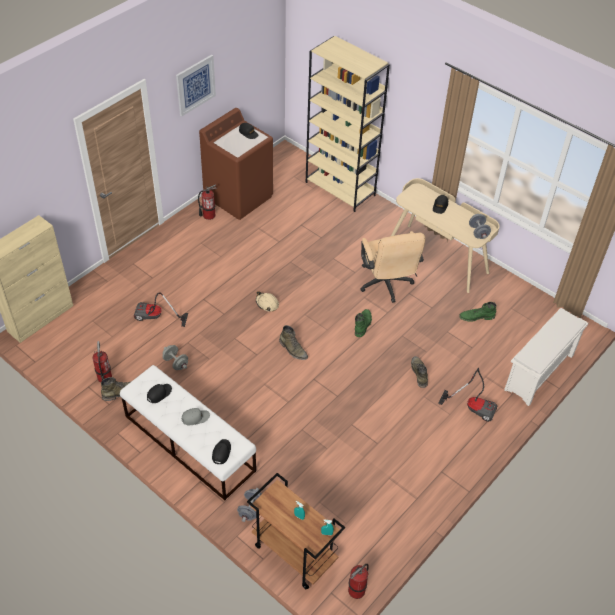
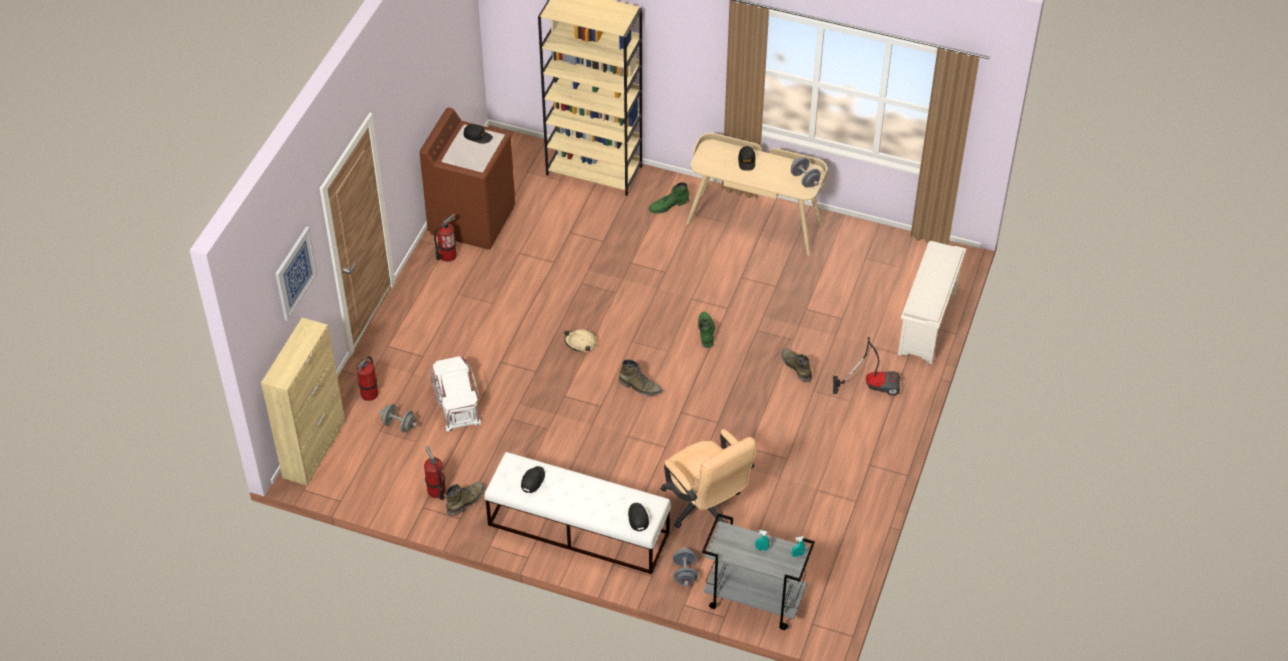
camera: 20 degrees left, 0 degrees up
vacuum cleaner [134,292,188,327] -> white storage box [430,356,482,432]
grey dumbbell [163,345,188,370] -> grey dumbbell moved to [379,404,418,433]
picture [176,55,216,117] -> picture moved to [275,227,318,321]
grey cap [181,408,210,425] -> none
brown cart [247,473,345,590] -> grey cart [702,513,815,630]
fire extinguisher [348,564,369,599] -> fire extinguisher moved to [356,356,378,401]
beige office chair [360,231,425,303] -> beige office chair moved to [661,429,756,528]
green boot [459,302,496,322] -> green boot moved to [649,182,689,214]

